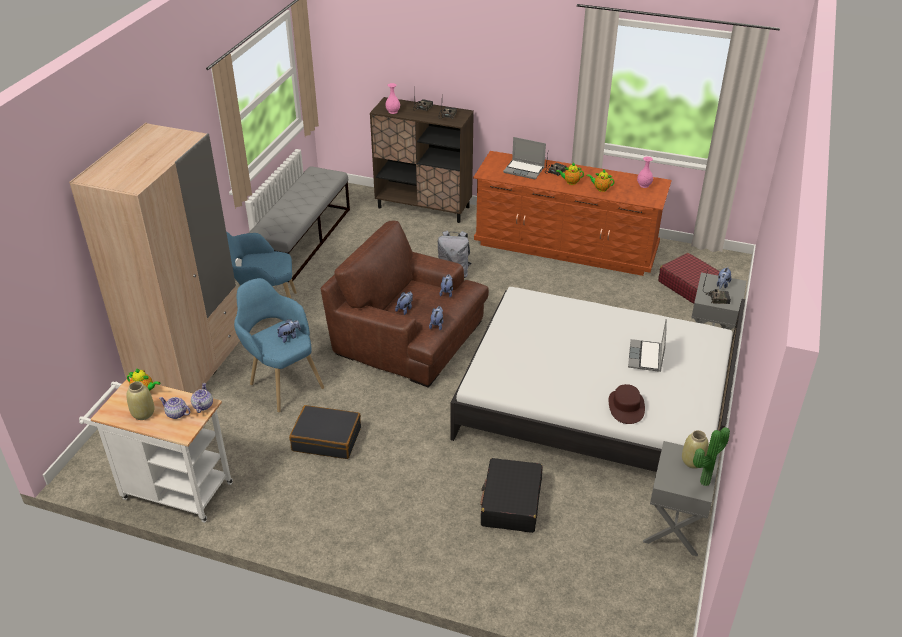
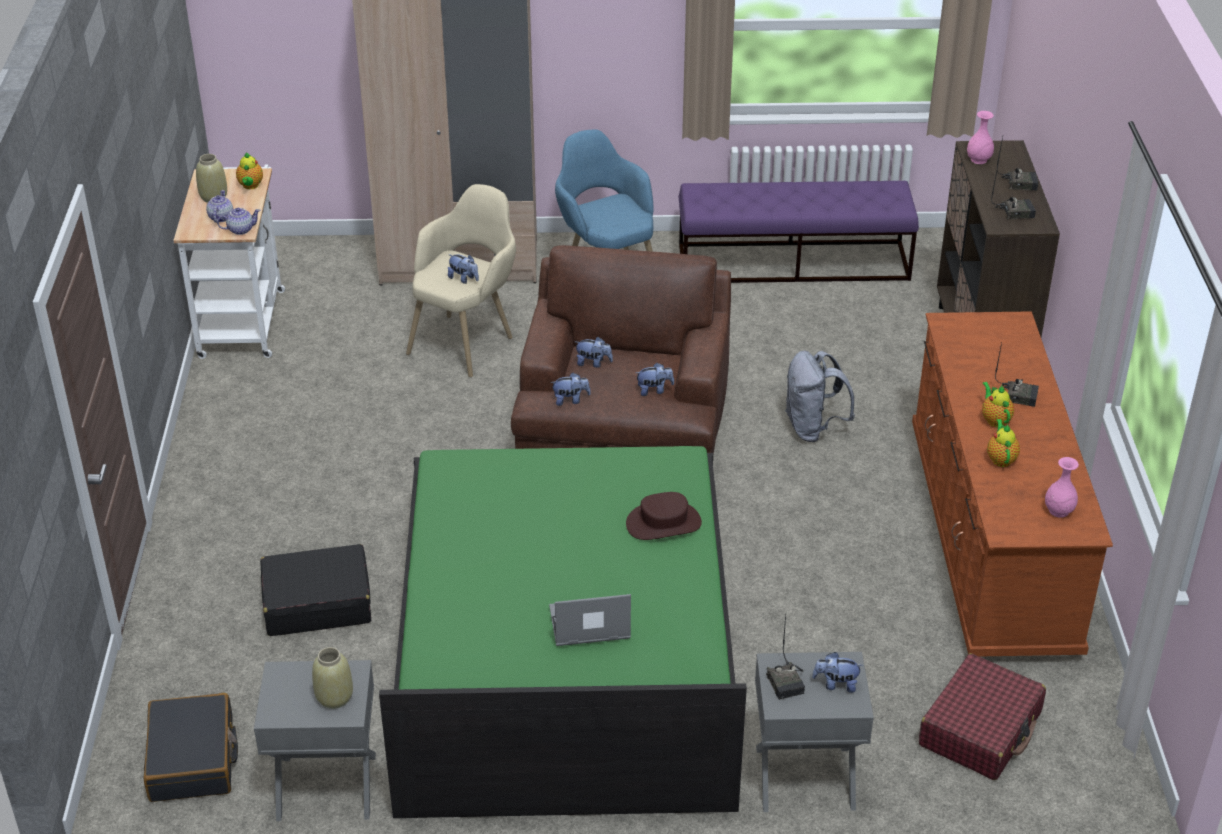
camera: 70 degrees right, 0 degrees up
blue armchair [234,278,324,412] -> beige armchair [406,184,516,377]
grey bench [249,166,350,282] -> purple bench [678,181,919,283]
black suitcase [289,405,361,459] -> black suitcase moved to [144,693,238,802]
white bed [451,287,745,472] -> green bed [379,446,747,818]
laptop [503,137,546,179] -> none
brown hat [609,384,645,424] -> brown hat moved to [626,492,702,540]
potted plant [693,427,730,486] -> none

